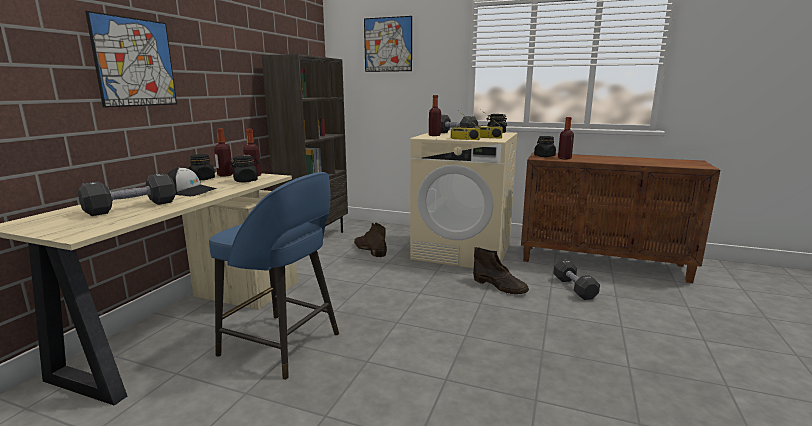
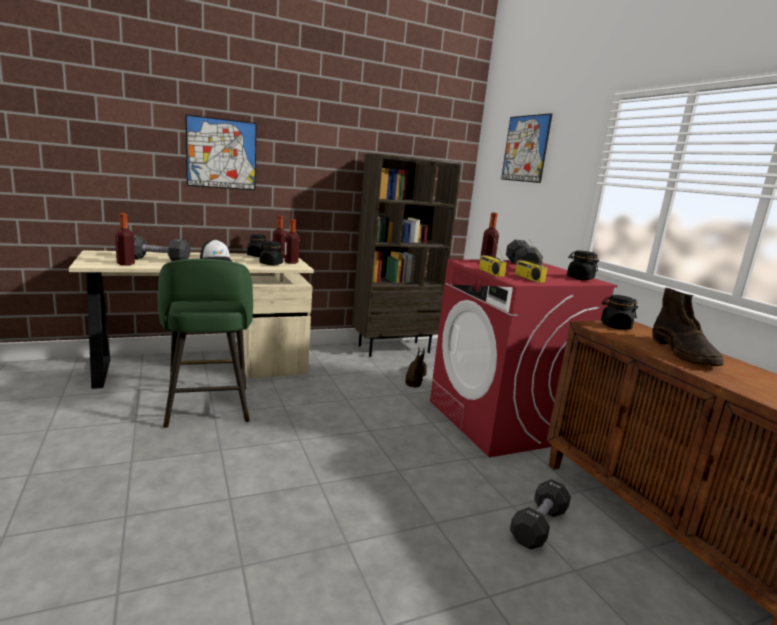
camera: 45 degrees right, 0 degrees up
blue stool [209,172,339,380] -> green stool [158,259,253,428]
beige washing machine [410,130,518,268] -> red washing machine [430,259,618,457]
brown boot [473,247,529,294] -> brown boot moved to [652,288,724,366]
bottle [558,117,574,159] -> bottle moved to [115,213,135,266]

